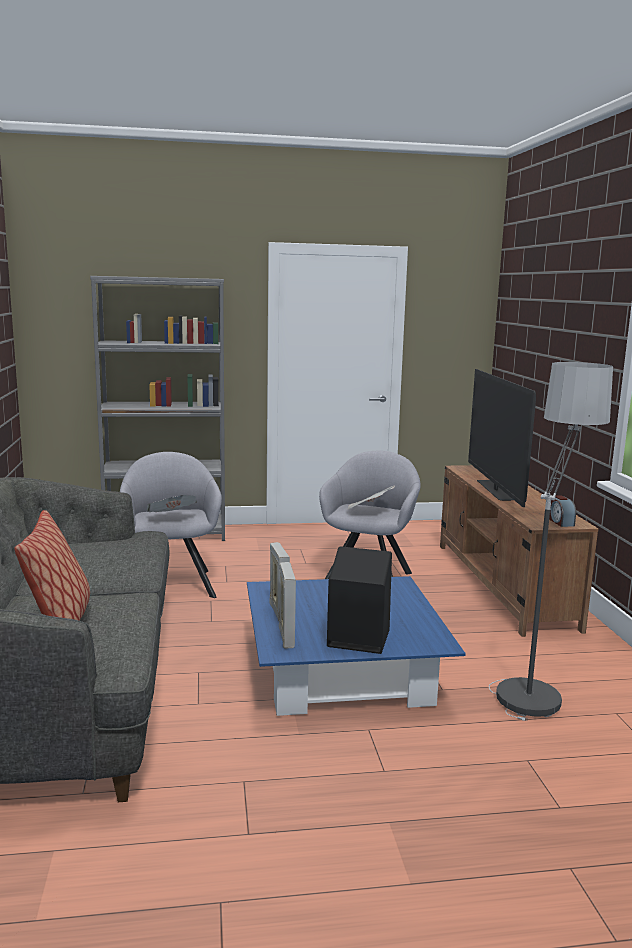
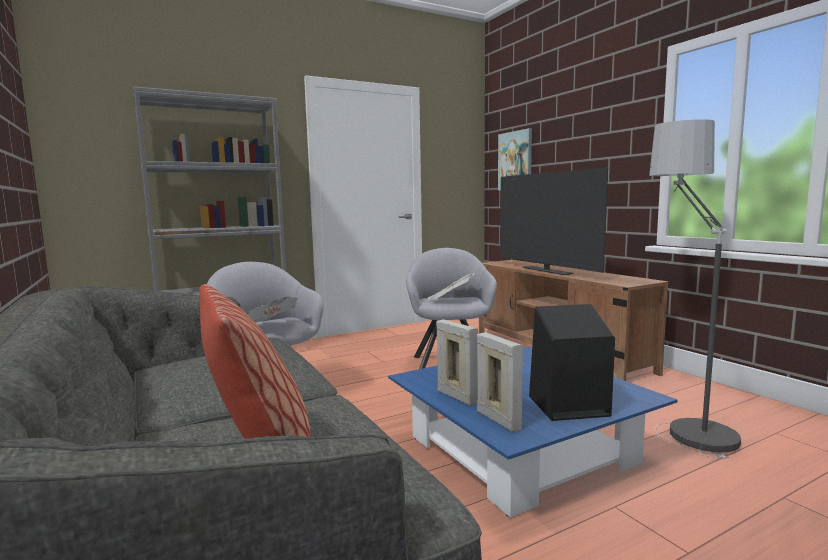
camera: 20 degrees left, 5 degrees down
alarm clock [549,495,576,527] -> none
none -> picture [498,128,532,191]

